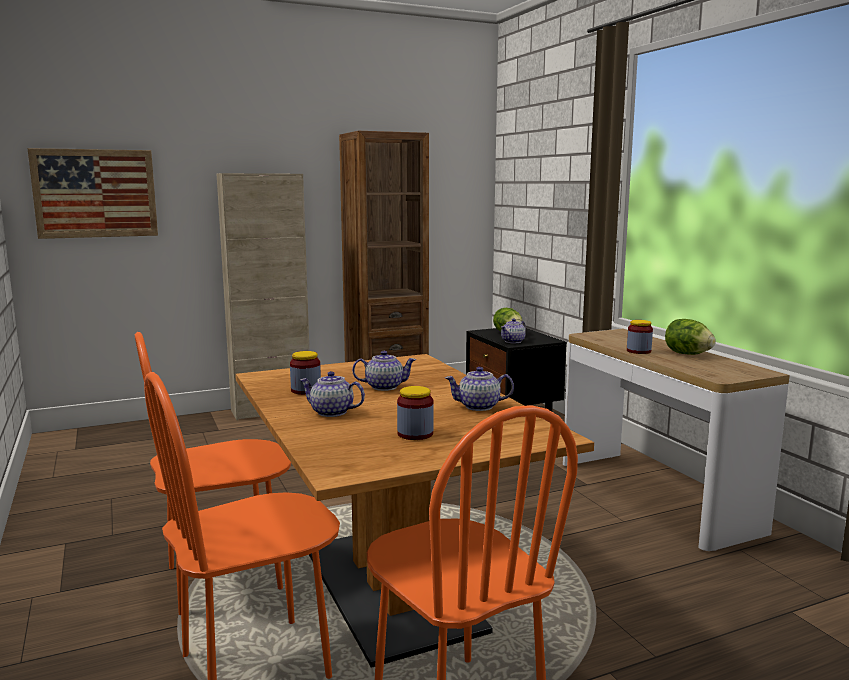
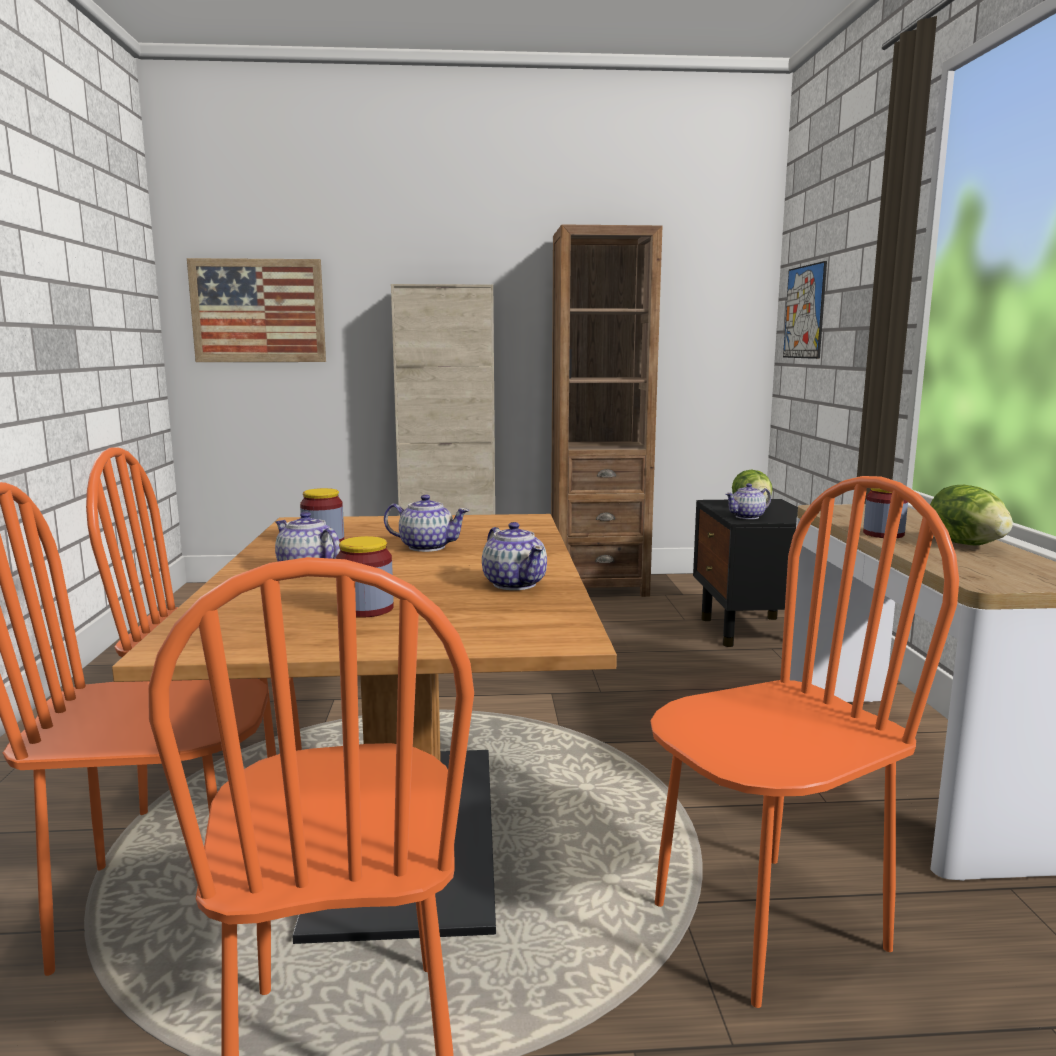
camera: 20 degrees right, 0 degrees up
teapot [445,367,514,411] -> teapot turned 135 degrees counterclockwise [482,522,547,590]
none -> orange chair [650,476,959,1008]
none -> picture [783,261,827,359]

